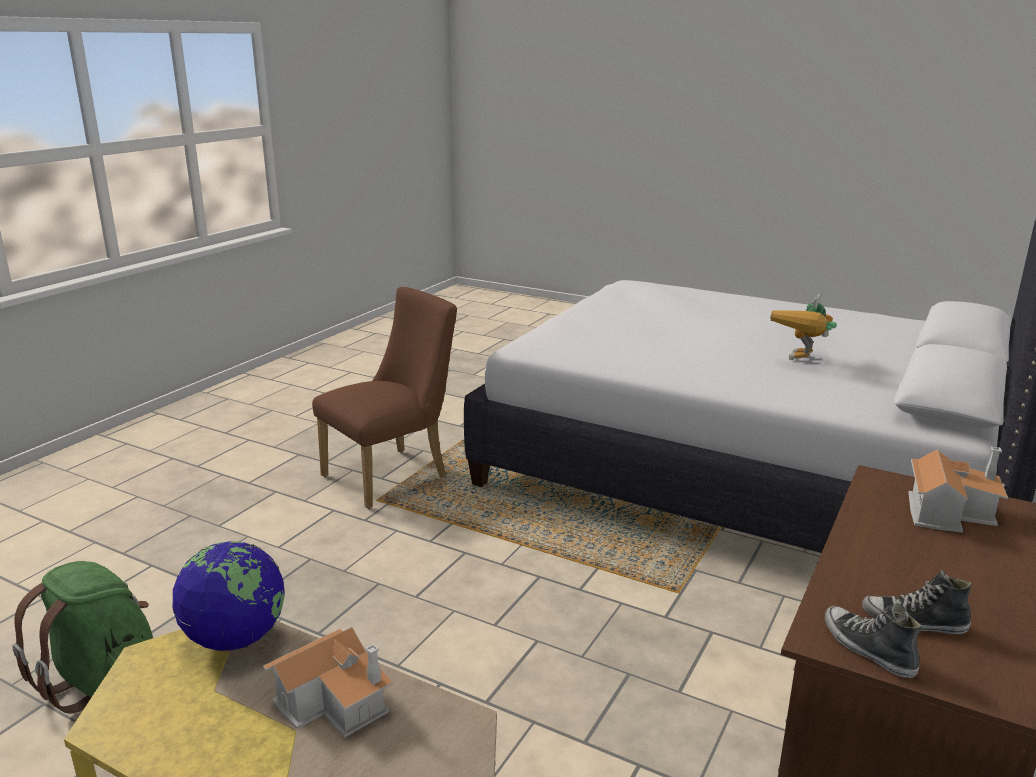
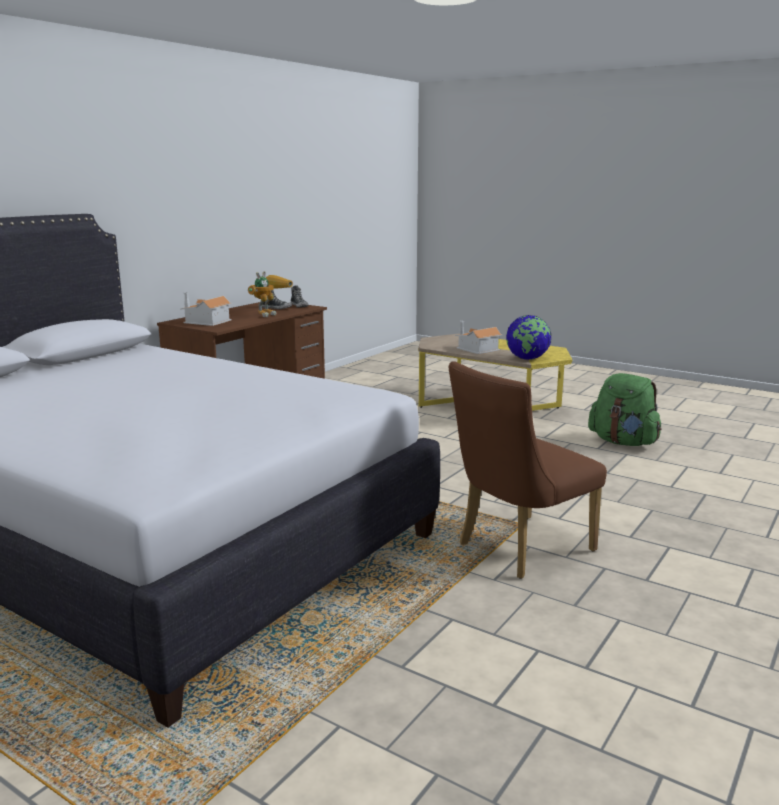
camera: 175 degrees left, 5 degrees down
toy robot [770,294,837,360] -> toy robot moved to [248,271,293,317]

